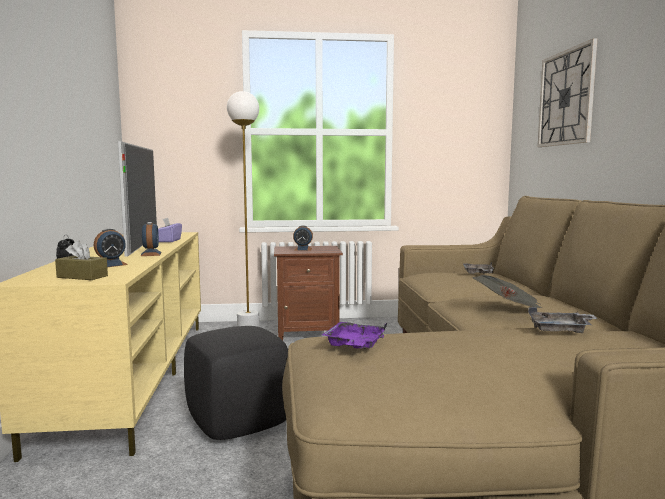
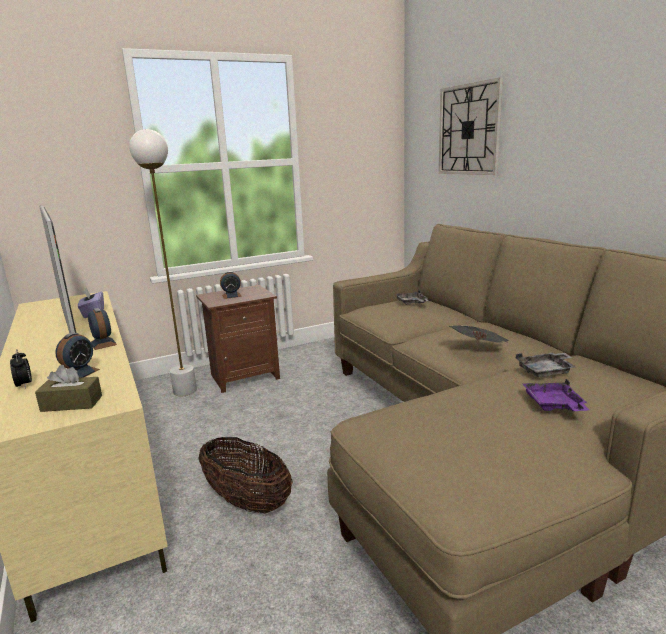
camera: 20 degrees left, 10 degrees up
black ottoman [184,326,288,440] -> basket [198,437,293,513]
purple tray [322,322,387,349] -> purple tray moved to [523,379,589,411]

